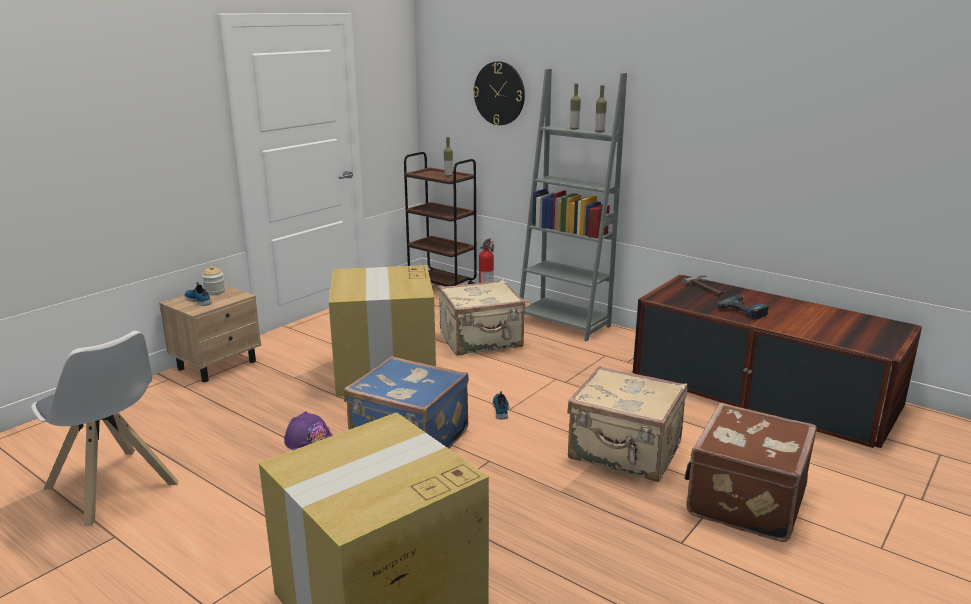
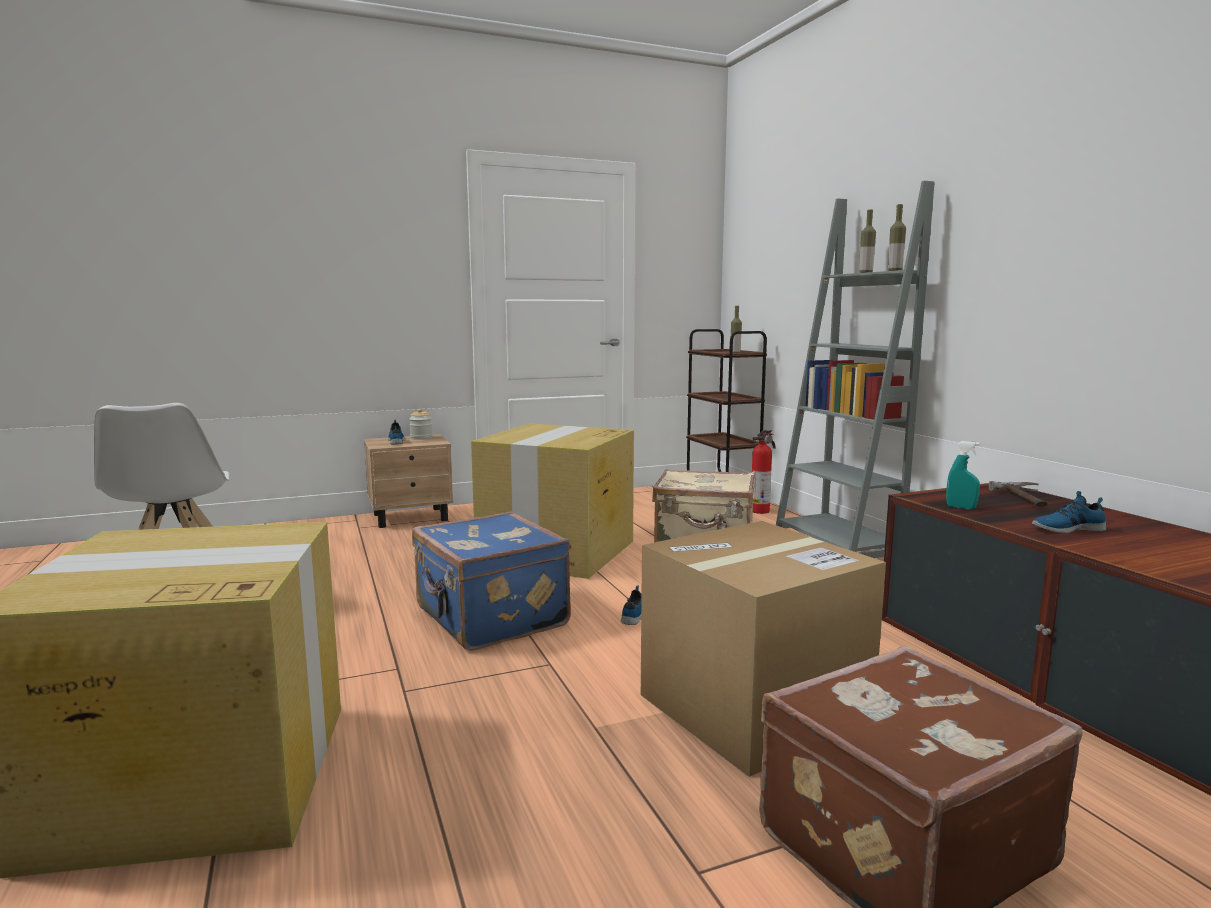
camera: 30 degrees right, 10 degrees down
purple hard hat [284,411,333,450] -> none
wall clock [473,61,525,125] -> none
beige suitcase [567,366,688,482] -> cardboard box [641,521,886,777]
power drill [717,295,769,320] -> shoe [1032,491,1106,533]
none -> turquoise spray bottle [946,441,980,509]

